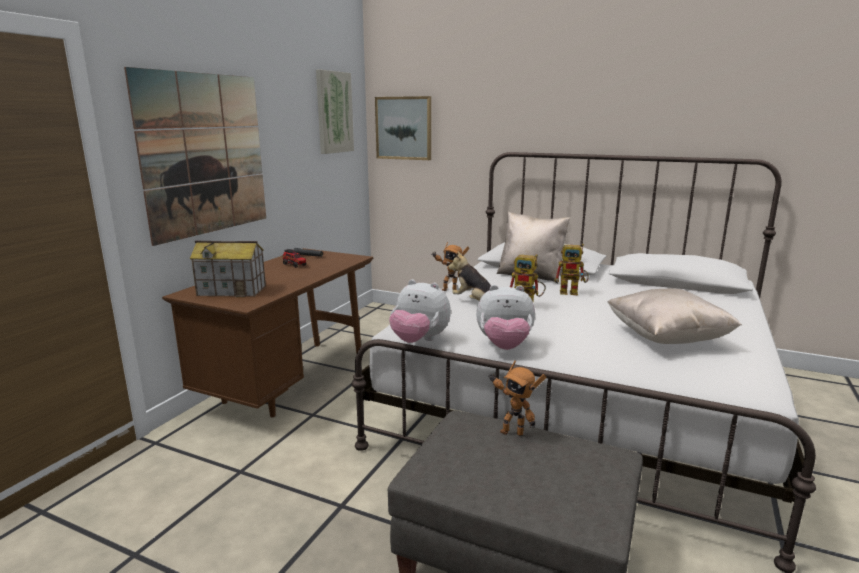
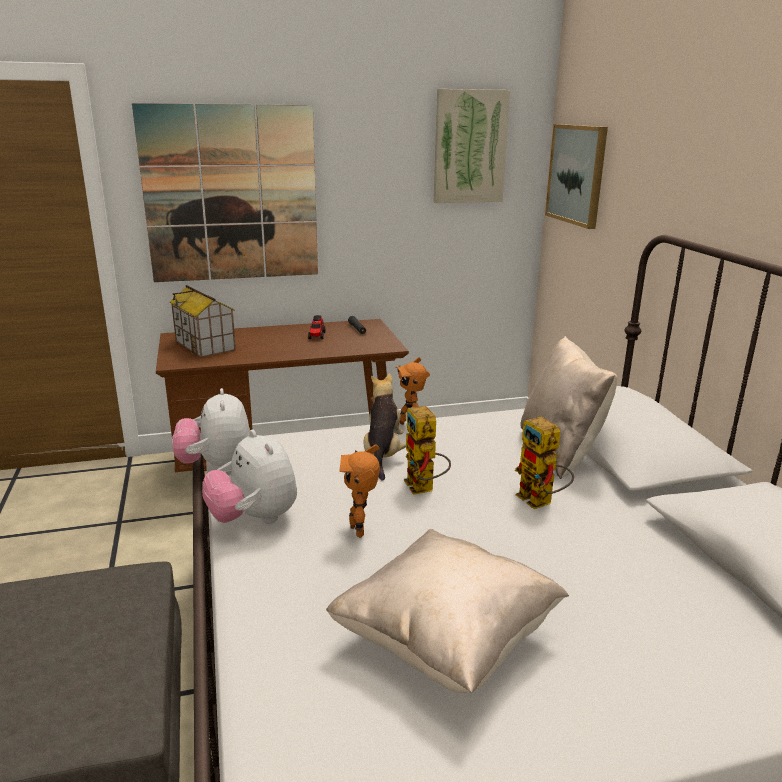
camera: 50 degrees right, 5 degrees up
toy robot [488,361,546,436] -> toy robot moved to [339,445,380,538]

